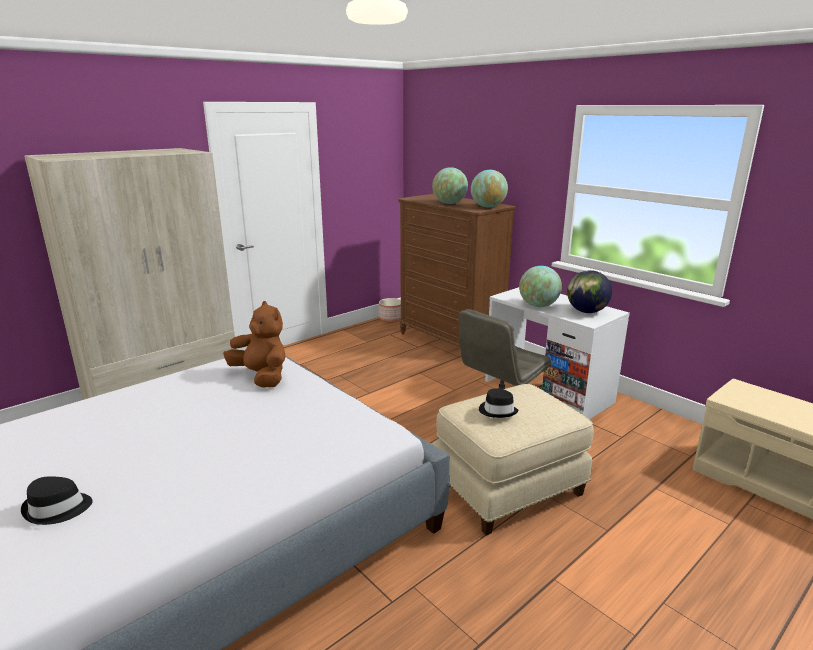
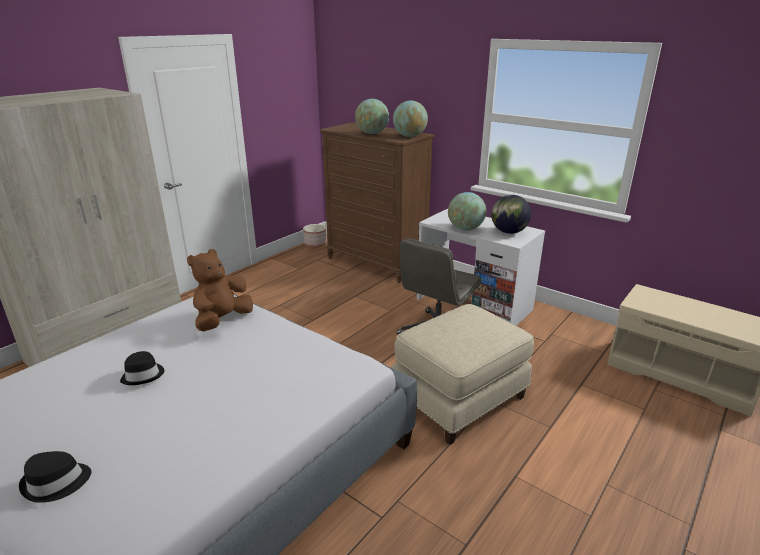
camera: 10 degrees left, 5 degrees up
brown plush toy [223,301,285,388] -> brown plush toy turned 90 degrees counterclockwise [187,249,253,331]
black hat [479,388,519,418] -> black hat moved to [120,351,165,385]

